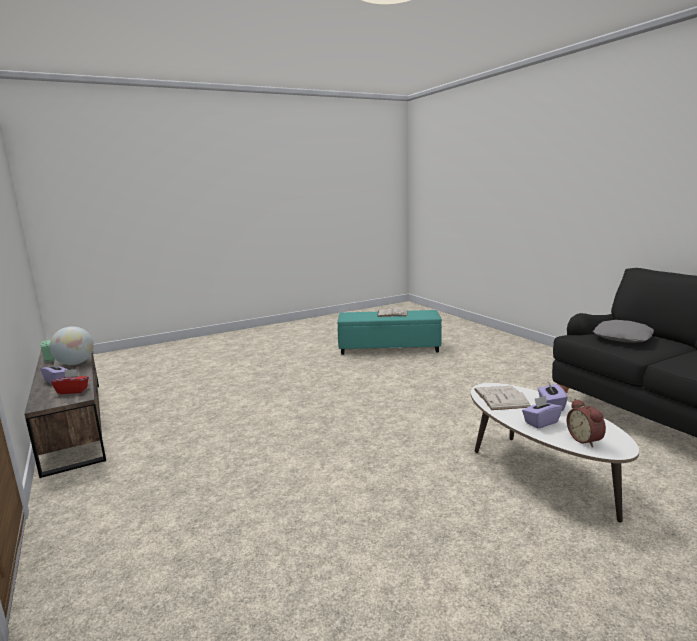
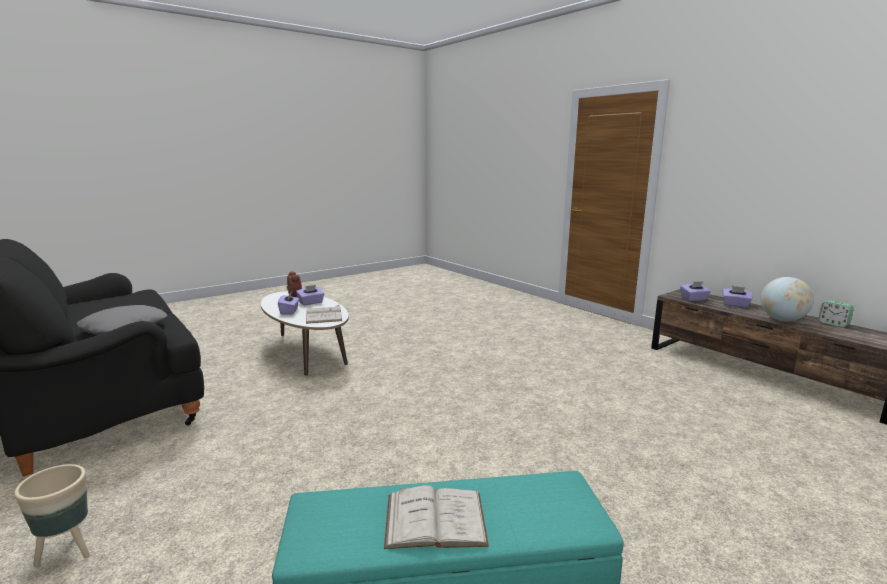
camera: 170 degrees right, 0 degrees up
red tissue box [51,369,89,394] -> purple tissue box [680,282,711,301]
none -> beige planter [14,464,90,567]

